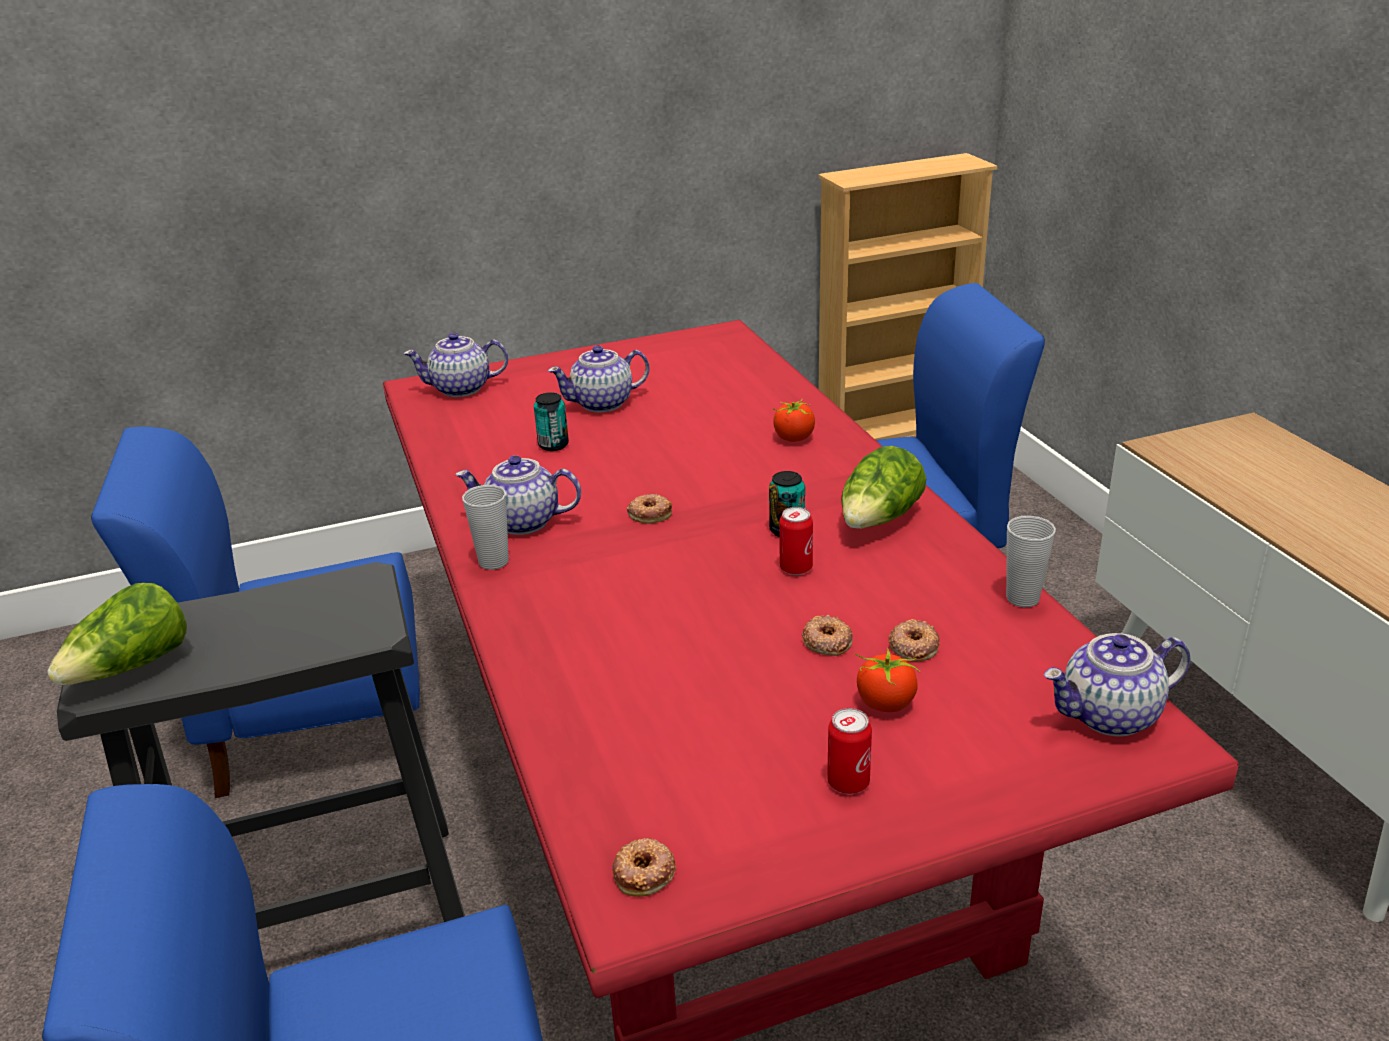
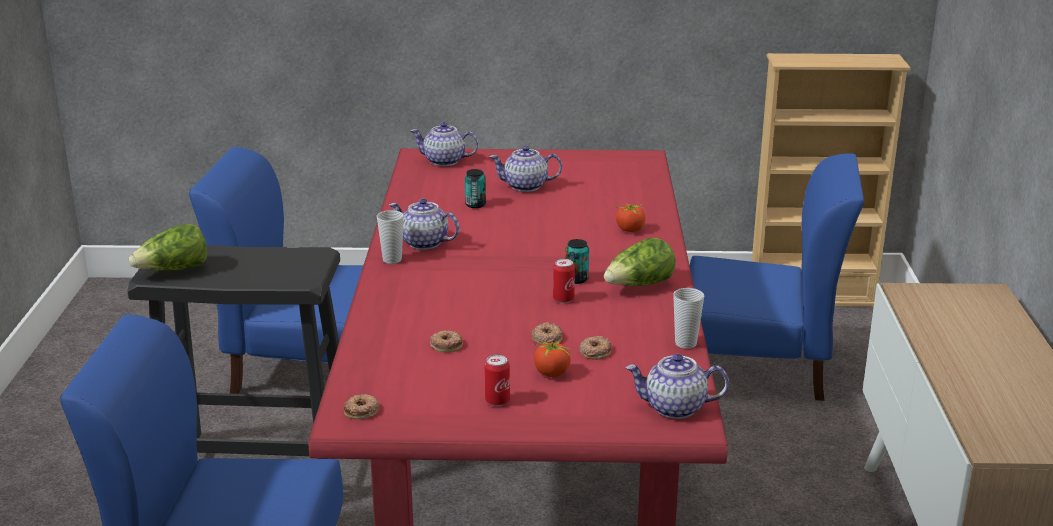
camera: 20 degrees right, 5 degrees down
donut [627,493,672,524] -> donut moved to [430,330,463,352]

